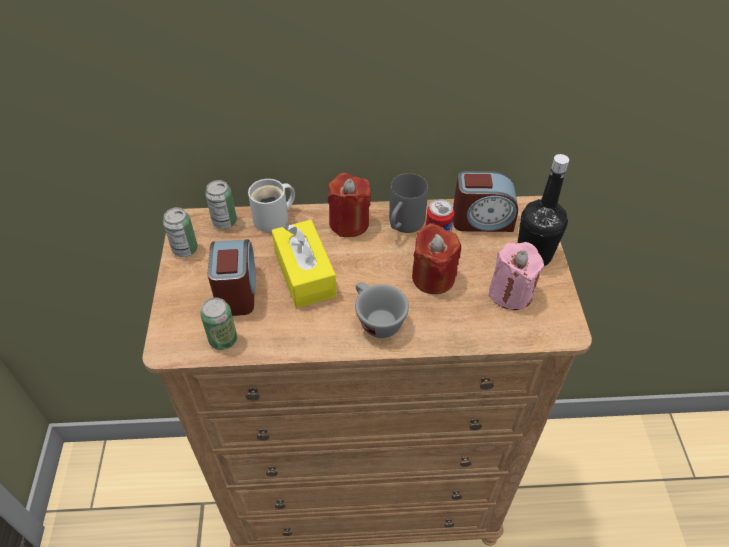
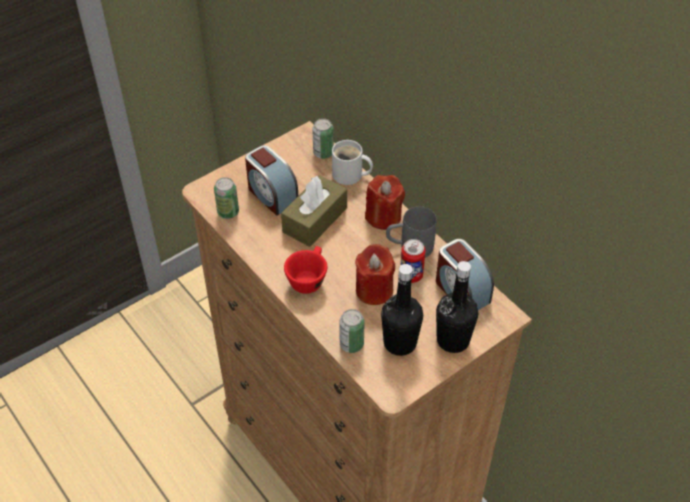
camera: 55 degrees right, 0 degrees up
can [163,207,198,257] -> can moved to [339,309,365,353]
alarm clock [208,239,256,316] -> alarm clock turned 90 degrees clockwise [245,145,298,216]
yellow tissue box [272,220,337,308] -> brown tissue box [281,175,347,247]
grey cup [355,282,409,338] -> red cup [284,246,327,294]
pink candle [488,242,544,310] -> black bottle [381,264,423,356]

